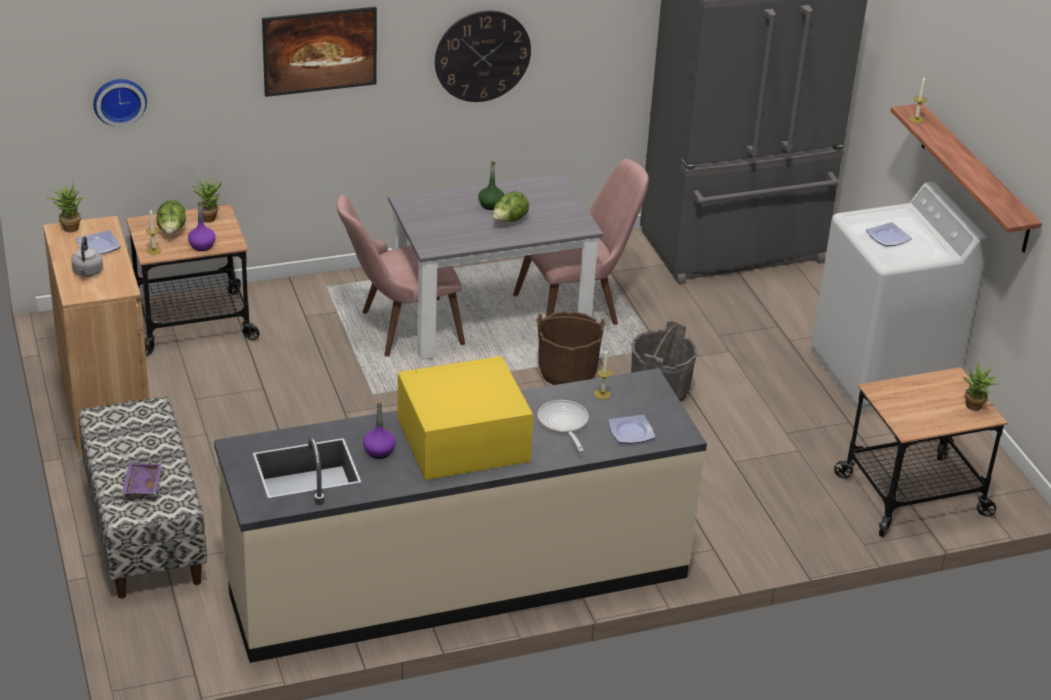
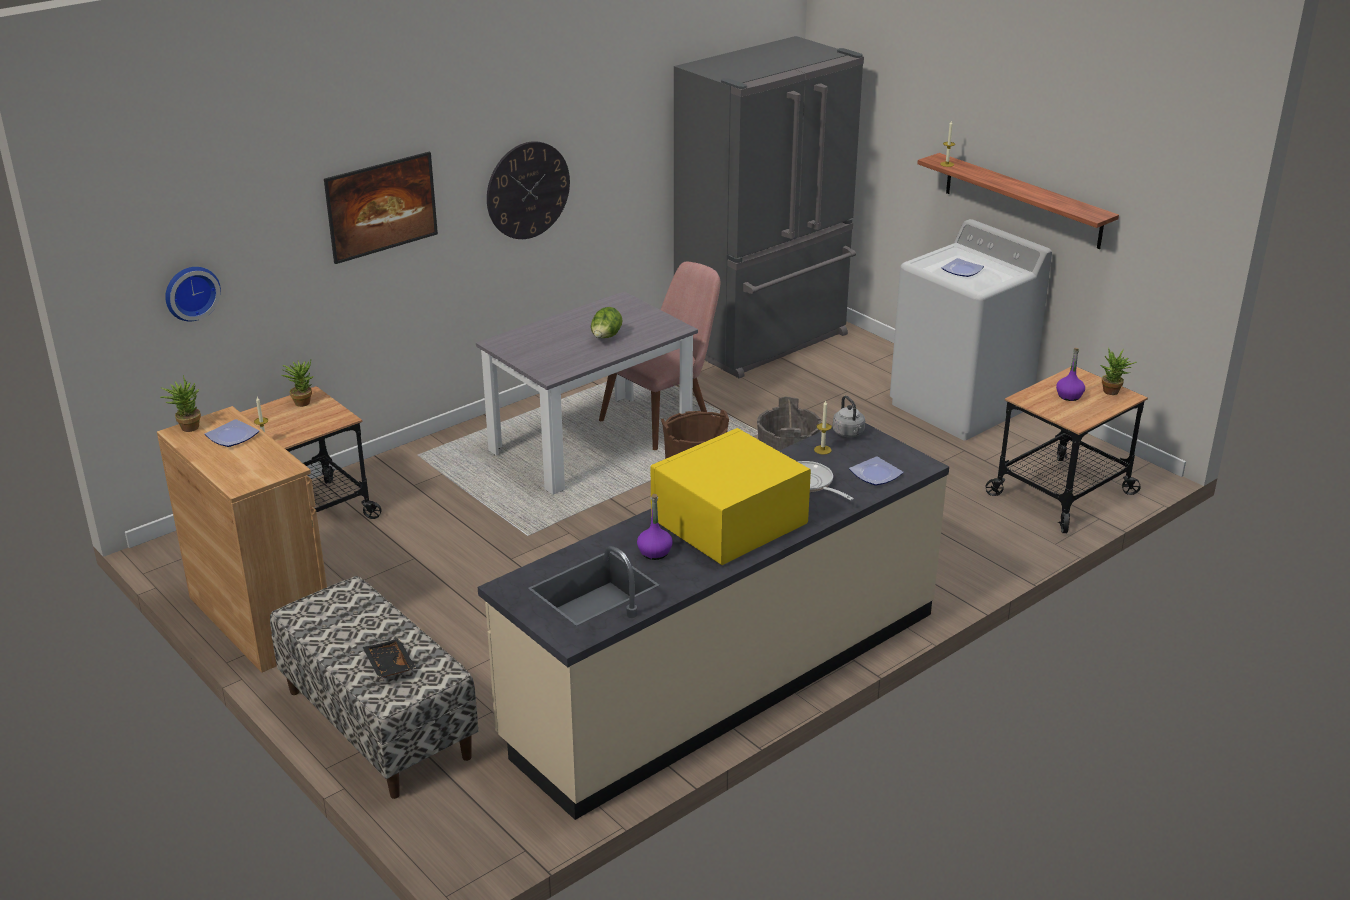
camera: 20 degrees left, 5 degrees down
grey kettle [71,236,103,277] -> grey kettle moved to [833,395,865,437]
purple tray [122,463,163,495] -> black tray [363,639,416,678]
lettuce [156,200,186,234] -> none
purple bottle [188,200,216,251] -> purple bottle moved to [1056,348,1085,401]
pink chair [337,194,465,357] -> none
green bottle [478,160,504,210] -> none

